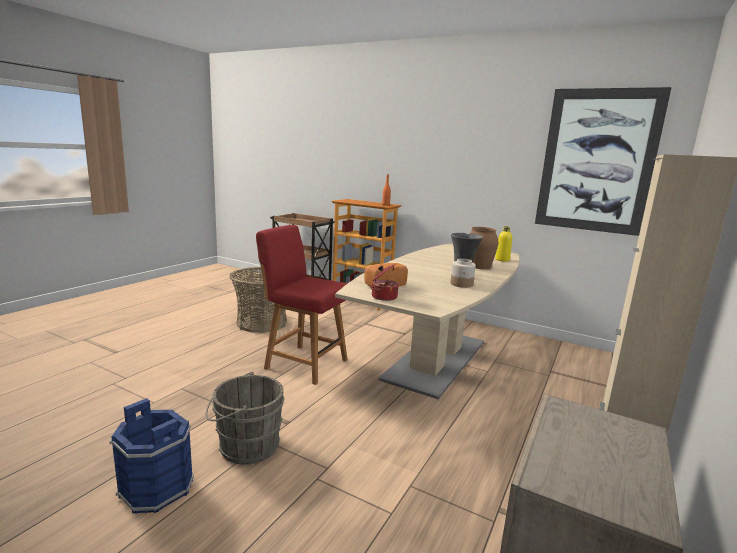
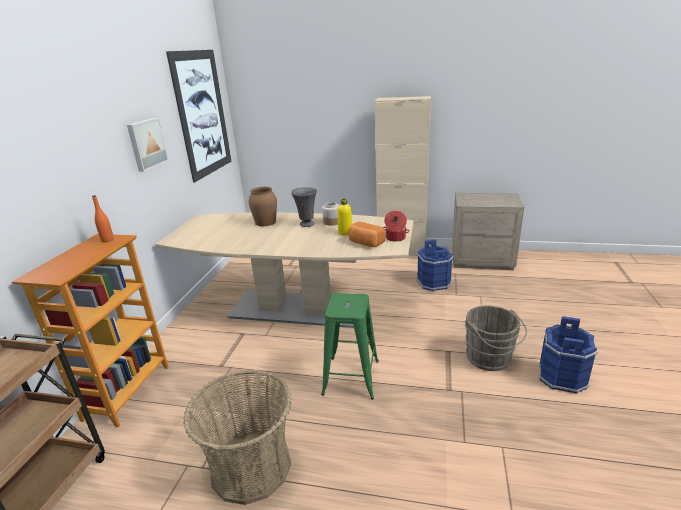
camera: 105 degrees left, 10 degrees up
red chair [256,225,348,385] -> green stool [321,293,379,400]
yellow bottle [495,226,512,262] -> yellow bottle moved to [338,199,352,236]
none -> picture [127,118,169,172]
none -> blue bucket [417,239,454,291]

